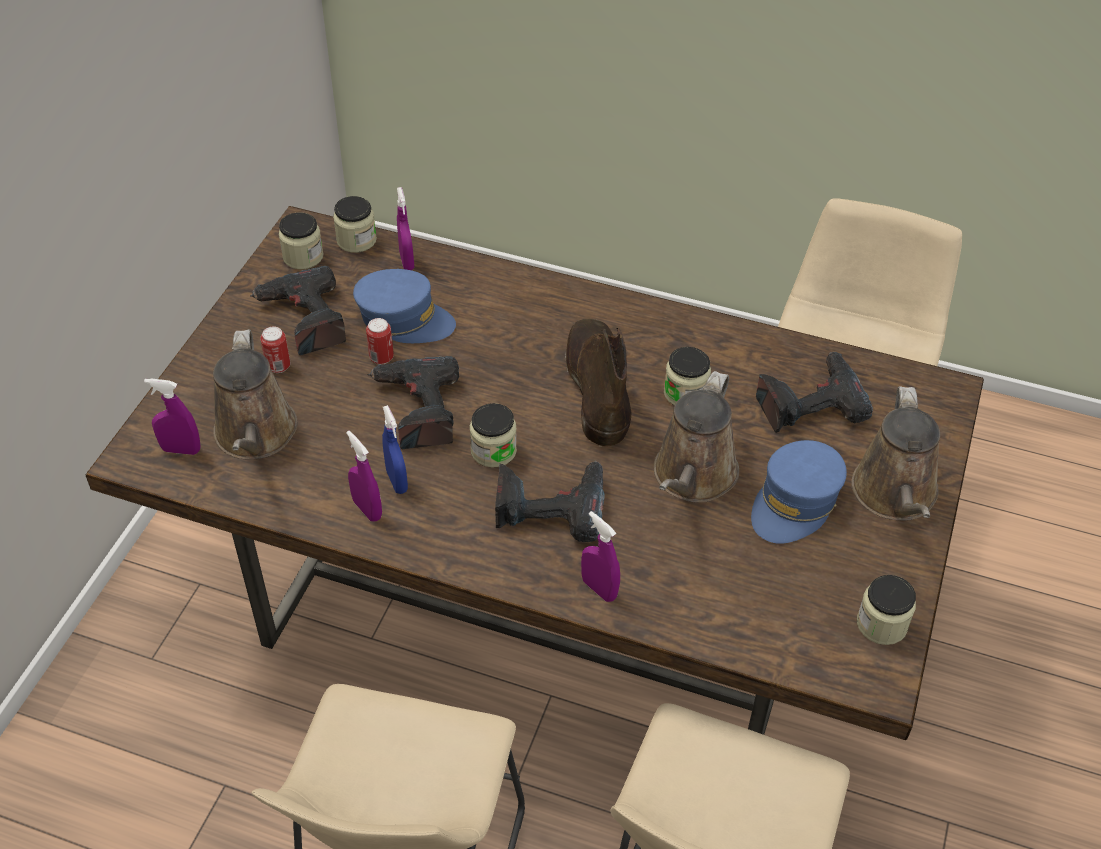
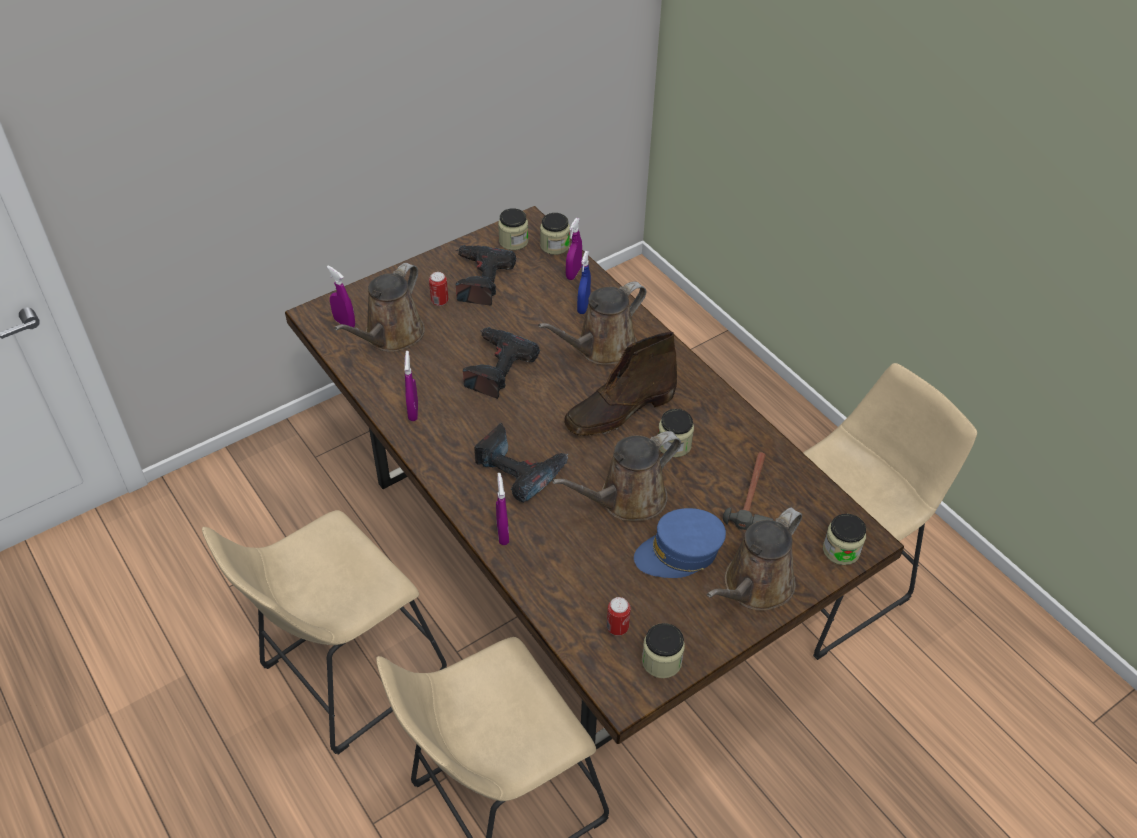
camera: 35 degrees right, 0 degrees up
blue cap [353,269,456,343] -> none
can [366,318,394,365] -> can moved to [607,597,631,636]
blue spray bottle [382,405,408,494] -> blue spray bottle moved to [577,251,591,314]
jar [470,403,517,468] -> jar moved to [823,514,866,565]
brown boot [565,319,631,447] -> brown boot turned 150 degrees counterclockwise [564,332,677,436]
power drill [756,352,873,433] -> hammer [723,452,773,530]
none -> brown watering can [538,282,646,365]

